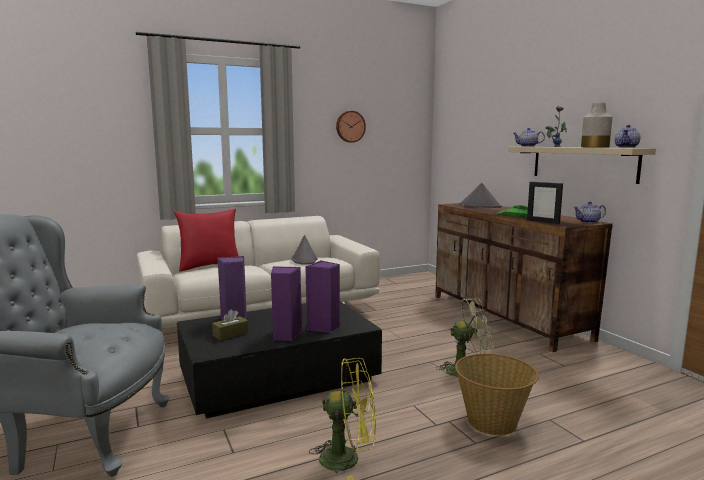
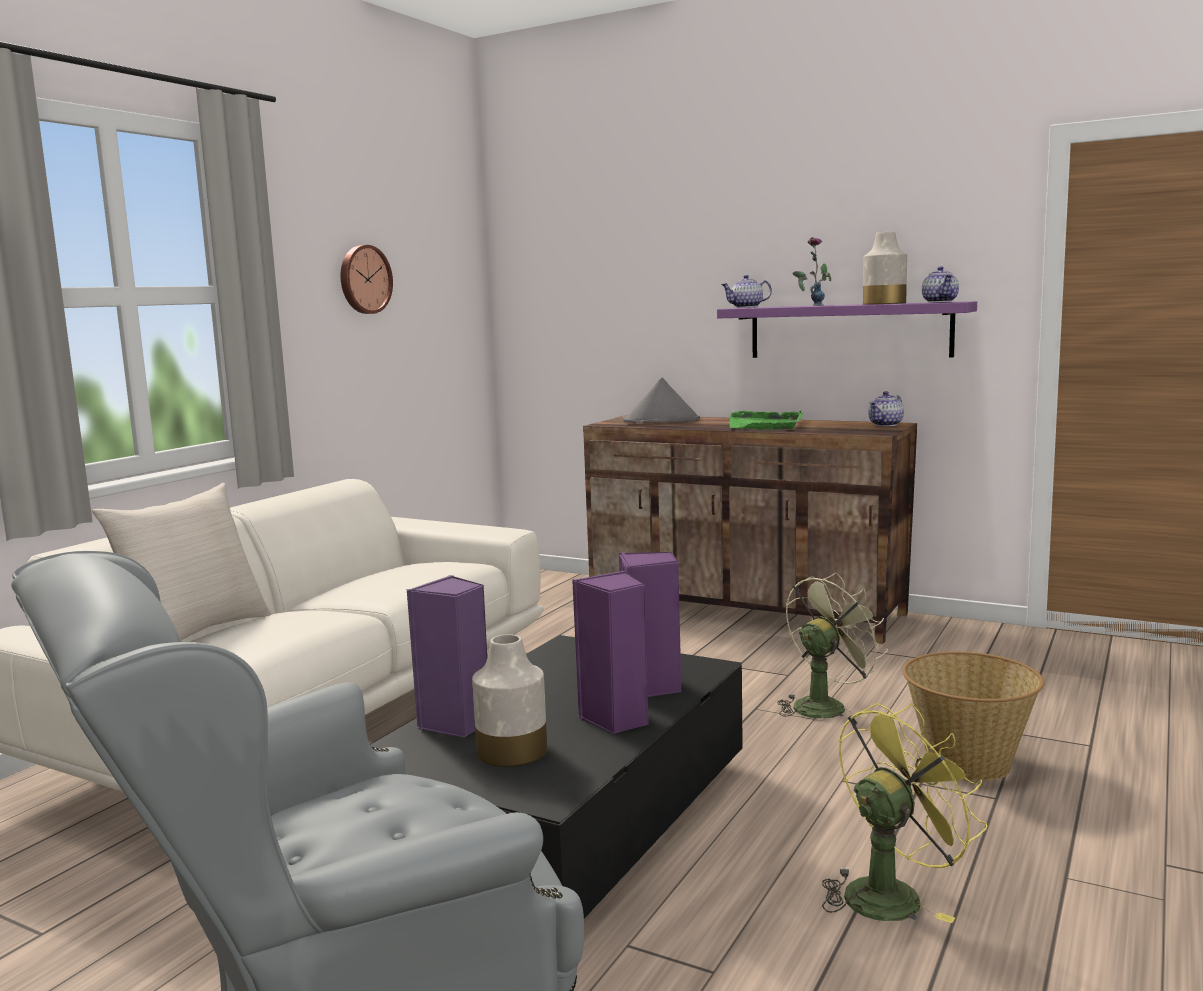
camera: 35 degrees left, 0 degrees up
red pillow [174,208,239,272] -> beige pillow [91,483,271,640]
brown tissue box [212,309,249,341] -> beige vase [472,634,547,767]
grey hat [291,235,318,265] -> none
beige shelf [508,147,656,184] -> purple shelf [717,301,977,358]
picture frame [527,182,563,224] -> none

